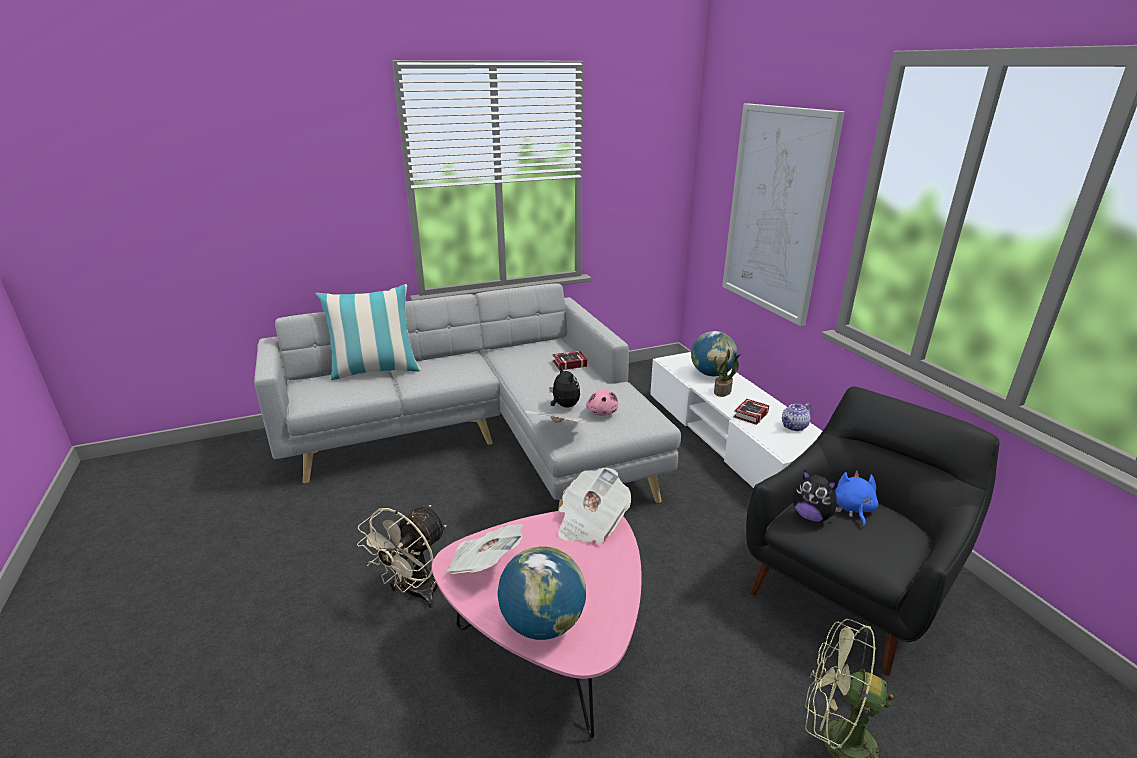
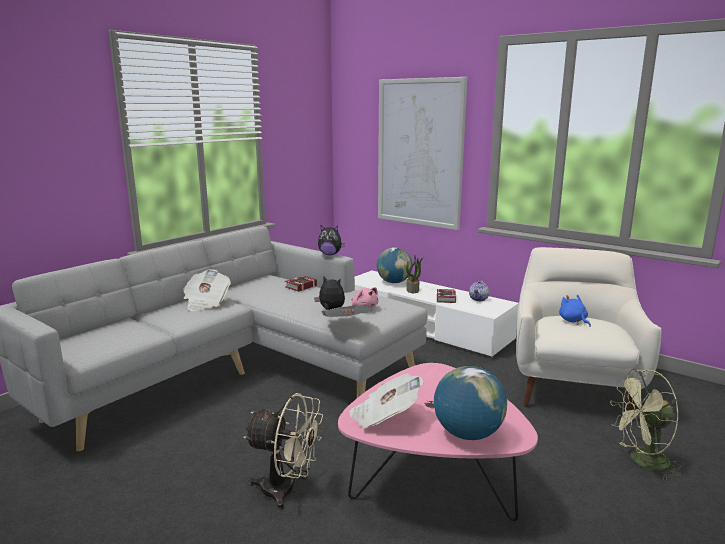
camera: 30 degrees left, 10 degrees down
pillow [315,284,421,380] -> none
beige fan [357,505,446,608] -> beige fan turned 75 degrees counterclockwise [244,393,323,510]
newspaper [558,468,631,544] -> newspaper moved to [183,269,231,311]
black armchair [746,386,999,676] -> white armchair [516,247,661,421]
plush toy [793,469,843,522] -> plush toy moved to [318,226,345,255]

